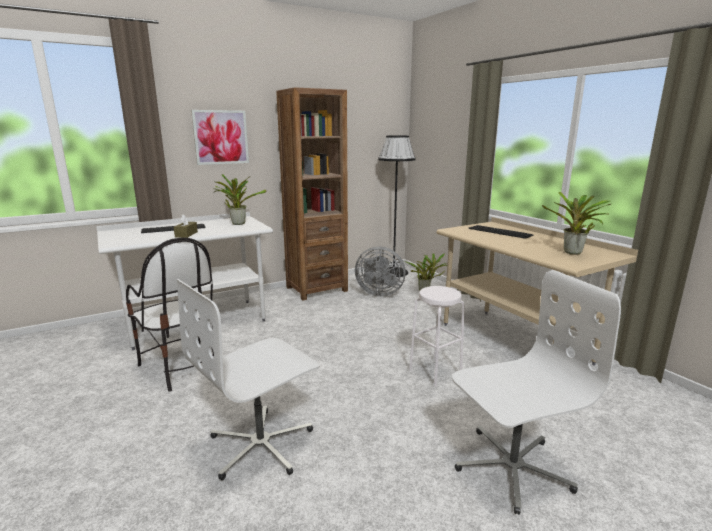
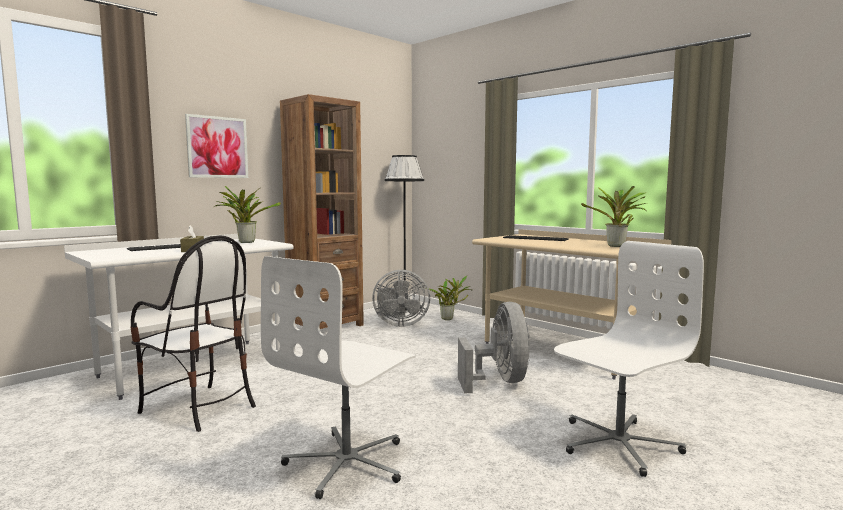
camera: 15 degrees left, 10 degrees down
white stool [409,286,465,387] -> grey fan [458,302,530,393]

